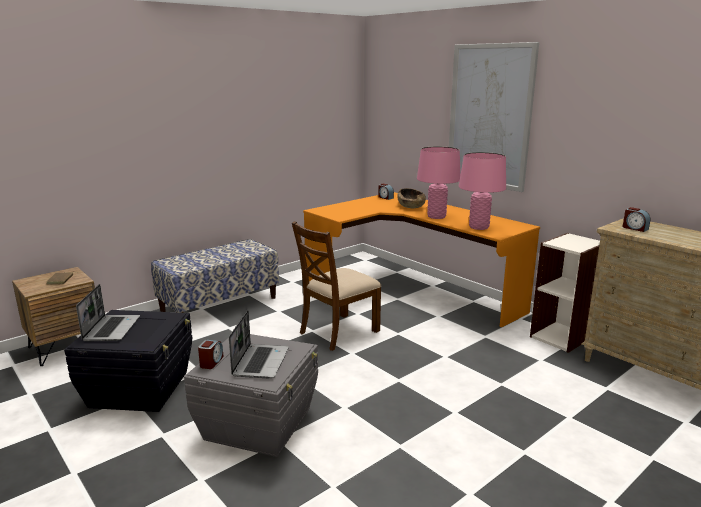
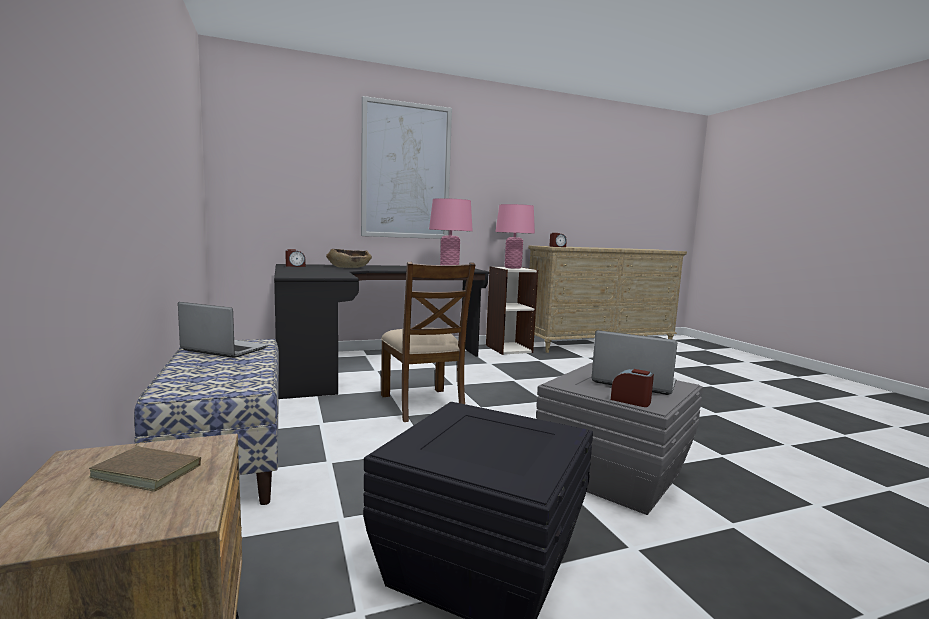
camera: 70 degrees left, 10 degrees down
laptop [76,284,140,342] -> laptop moved to [178,302,269,358]
orange desk [303,192,540,327] -> black desk [274,264,489,399]
pink table lamp [417,146,461,219] -> pink table lamp moved to [495,204,535,269]

